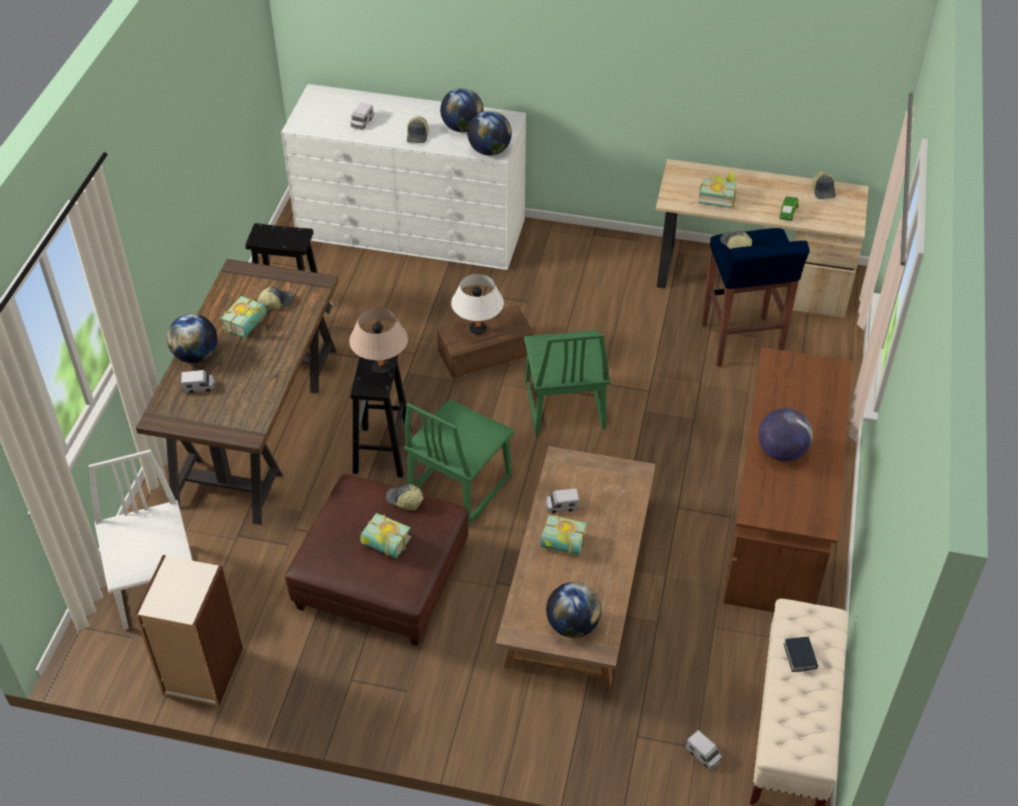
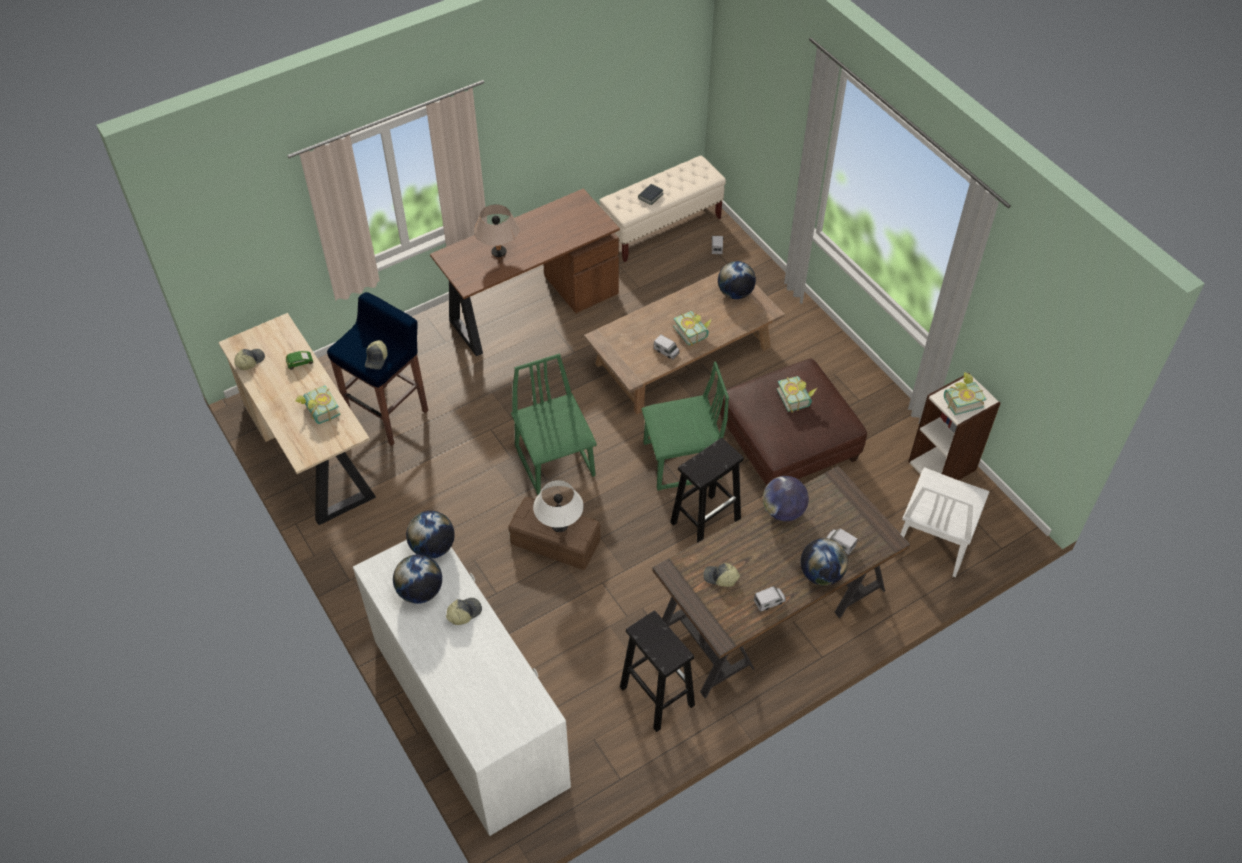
camera: 135 degrees left, 5 degrees up
book [221,296,267,338] -> book moved to [944,372,987,415]
beige table lamp [349,308,408,374] -> beige table lamp moved to [474,204,520,257]
toy truck [351,102,374,130] -> toy truck moved to [754,586,786,612]
cap [386,484,424,510] -> none
green chair [524,330,610,436] -> green chair turned 60 degrees counterclockwise [511,353,597,495]
globe [758,408,813,461] -> globe moved to [763,476,809,521]

